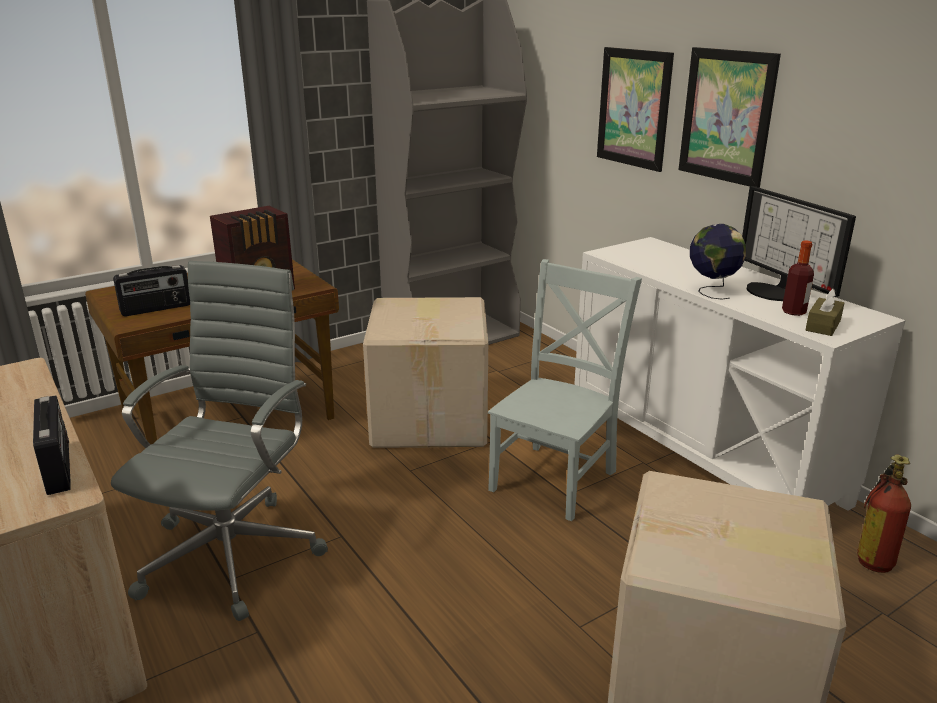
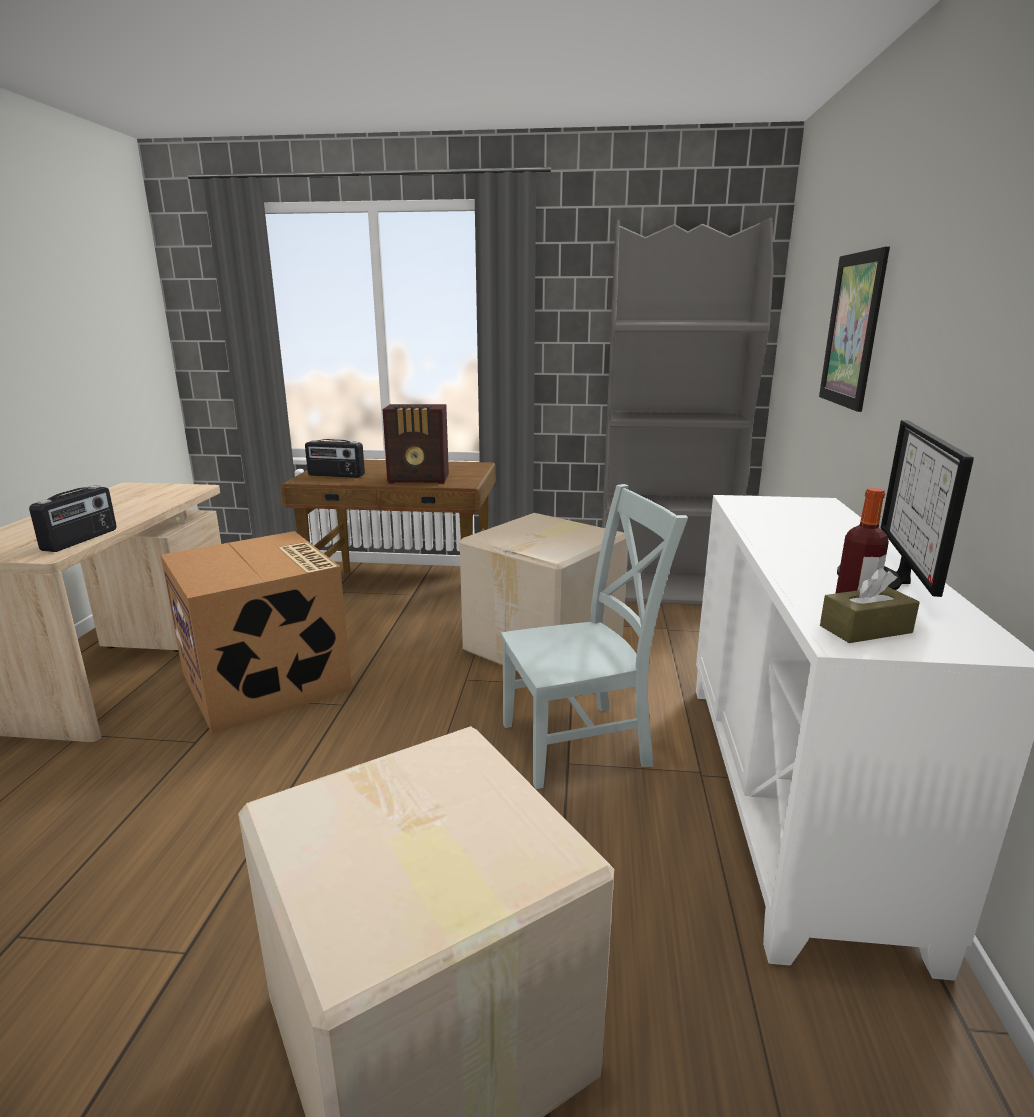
camera: 40 degrees right, 5 degrees down
grey office chair [111,261,328,621] -> cardboard box [161,531,352,734]
picture [679,47,781,188] -> none
globe [690,224,746,300] -> none
fire extinguisher [857,454,911,573] -> none

